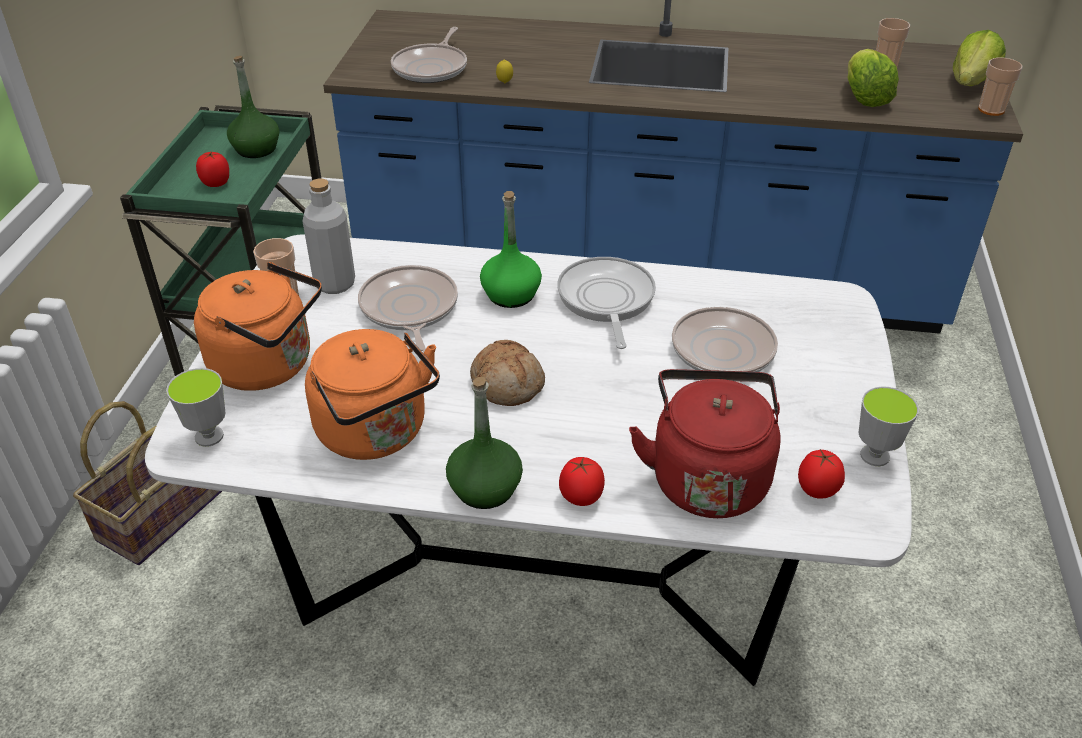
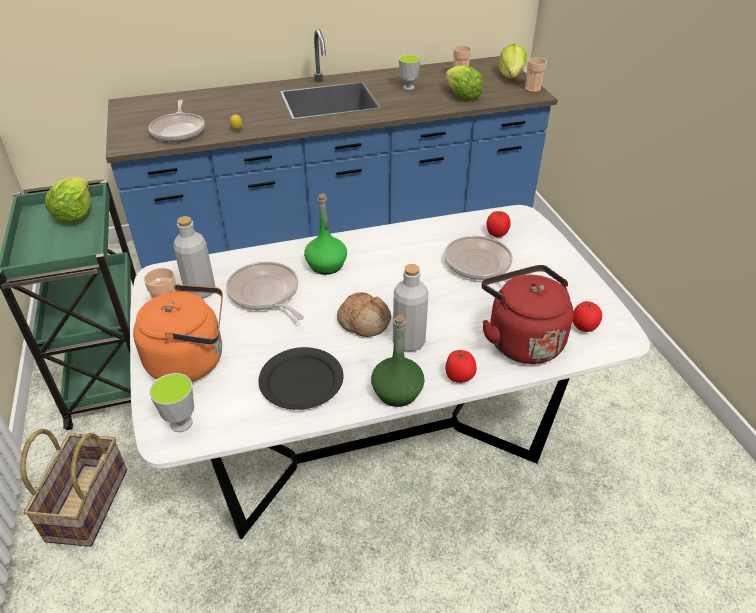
camera: 25 degrees left, 0 degrees up
tomato [196,152,229,187] -> tomato moved to [486,211,510,237]
green bottle [227,56,279,158] -> lettuce [45,177,90,223]
orange kettle [305,329,440,460] -> black plate [258,347,343,410]
frying pan [557,257,656,349] -> none
cup [858,387,919,466] -> cup moved to [398,55,421,90]
none -> grey bottle [393,264,428,352]

